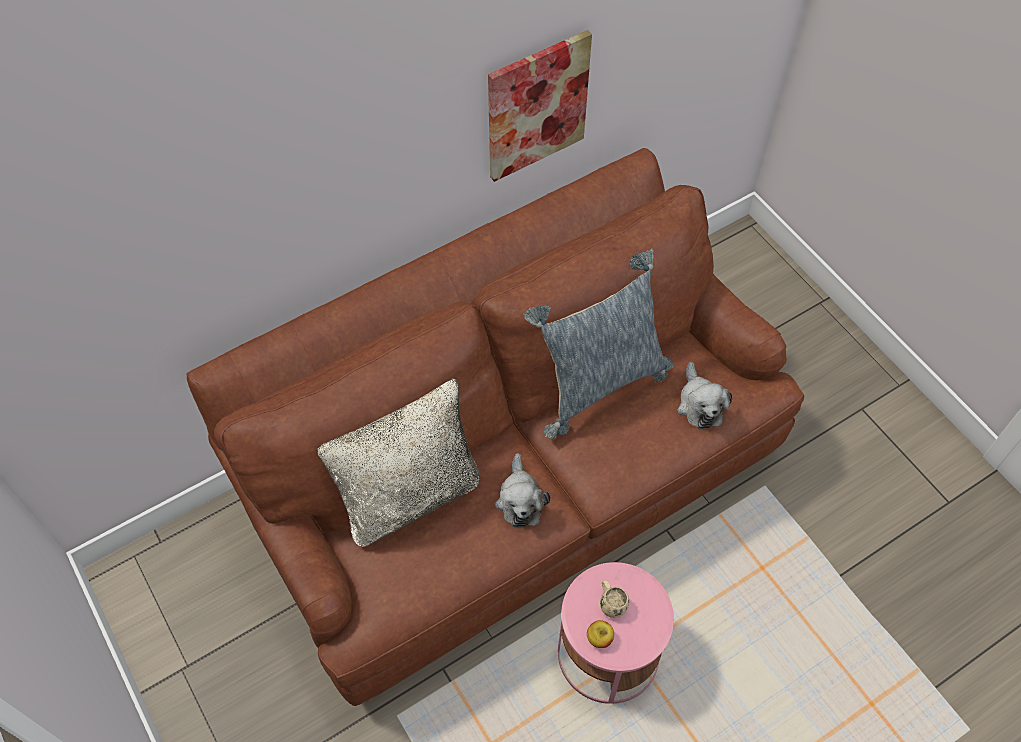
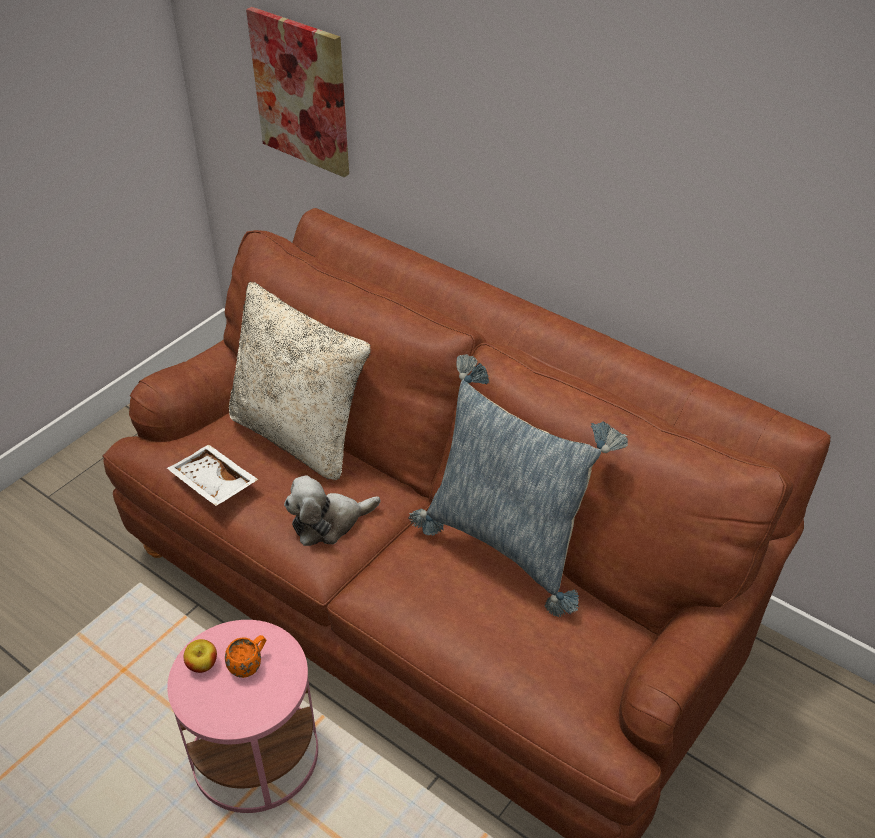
camera: 70 degrees right, 15 degrees down
picture [488,30,592,182] -> picture moved to [246,7,349,177]
beige mug [600,580,629,618] -> orange mug [225,635,266,678]
plush toy [677,362,732,429] -> none
none -> white tray [167,444,259,506]

